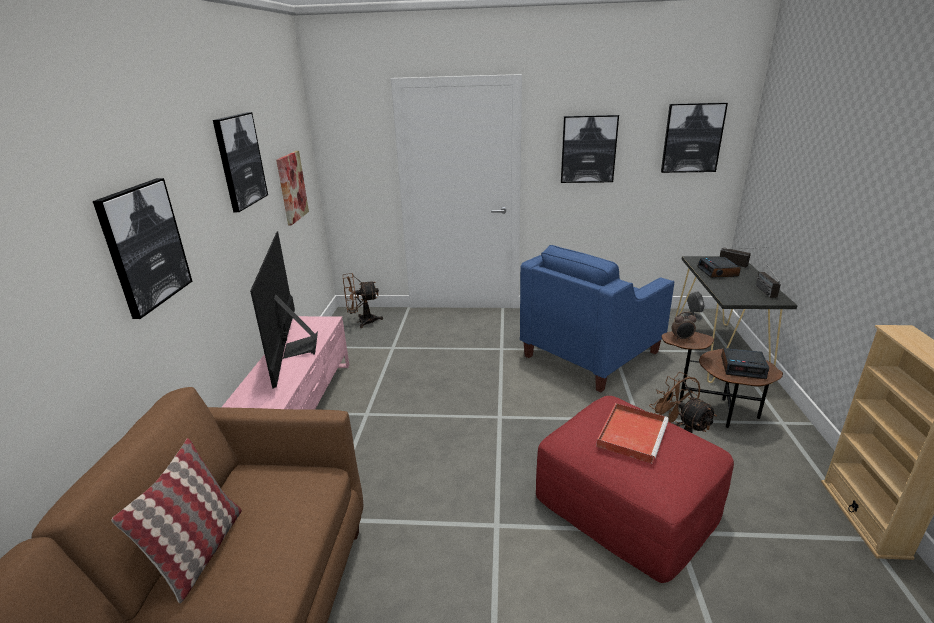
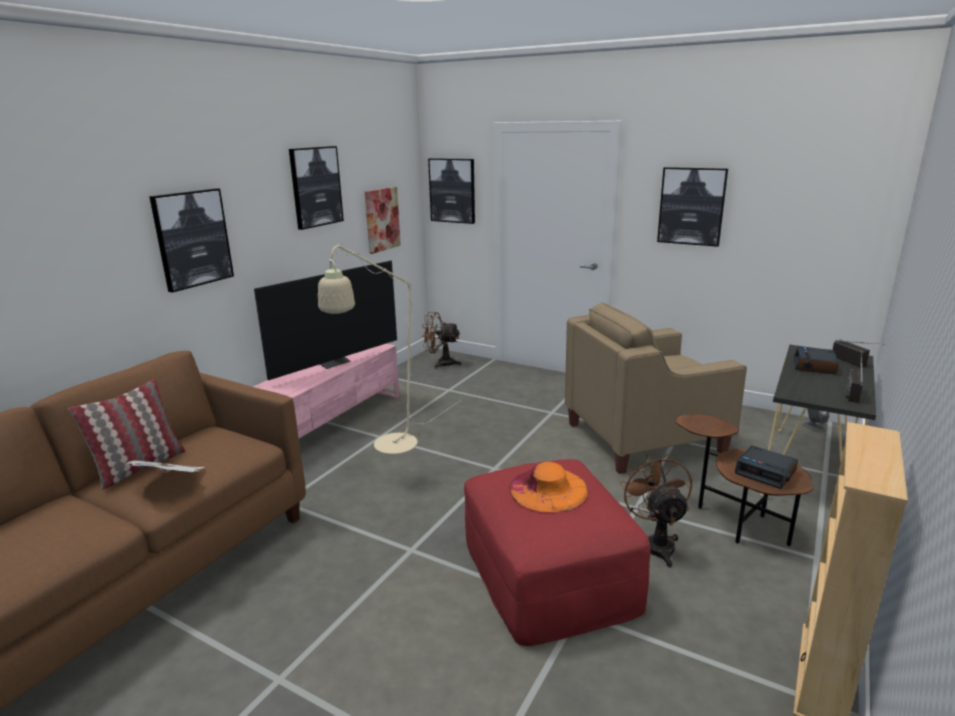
camera: 25 degrees right, 5 degrees down
television [250,231,318,389] -> television turned 150 degrees counterclockwise [254,261,397,380]
blue armchair [520,245,674,393] -> beige armchair [565,302,747,474]
red tray [596,403,669,464] -> orange hat [510,462,588,512]
picture [661,103,728,173] -> picture moved to [428,158,475,224]
alarm clock [671,312,697,340] -> none
none -> newspaper [127,461,204,473]
none -> beige floor lamp [318,243,461,454]

